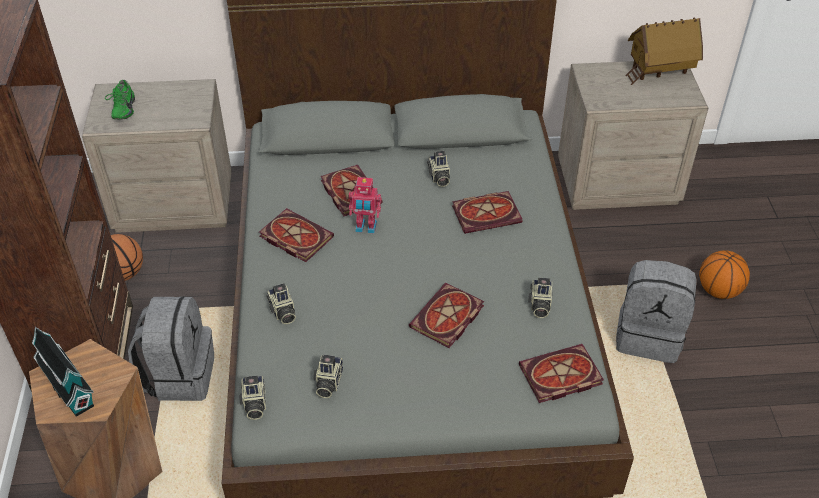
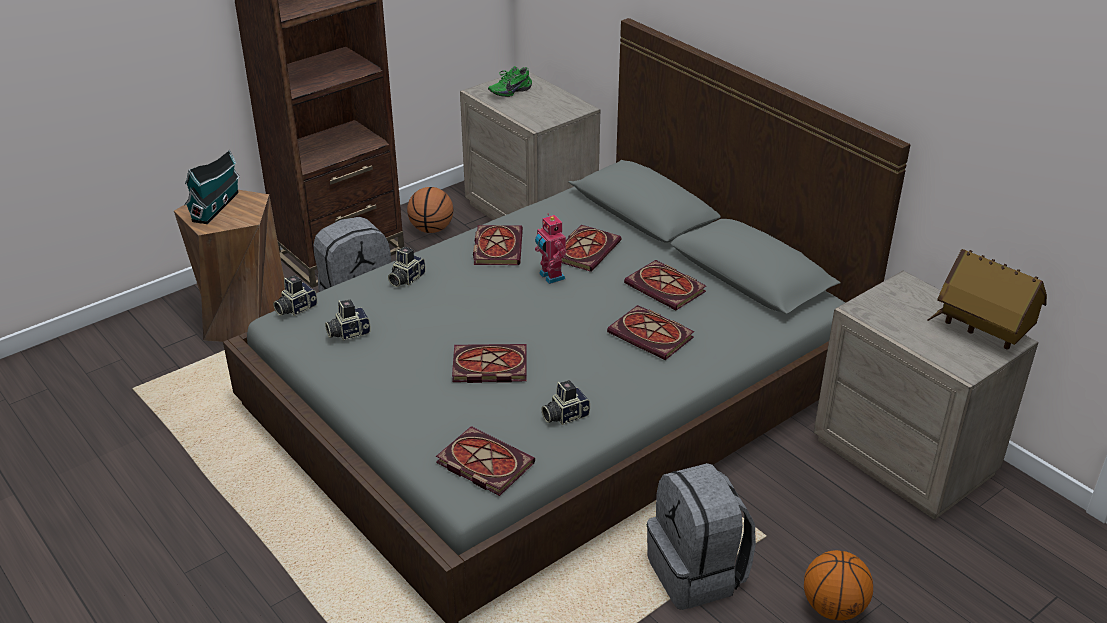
camera: 55 degrees right, 10 degrees down
camera [427,151,450,187] -> book [624,260,706,310]

